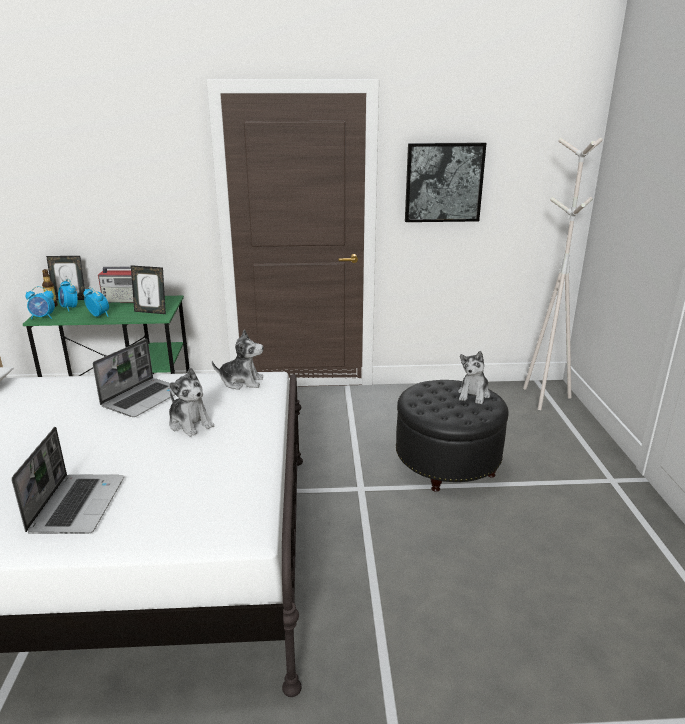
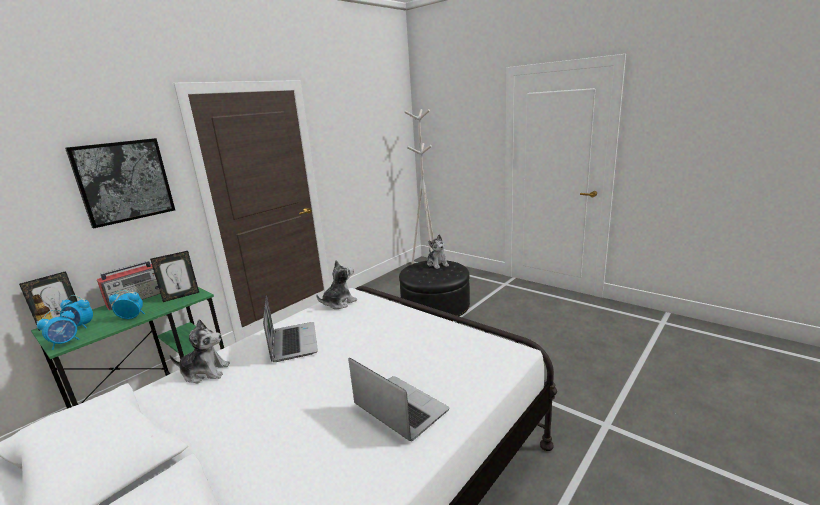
camera: 45 degrees left, 5 degrees down
plush toy [169,368,214,437] -> plush toy moved to [169,320,230,383]
picture [405,143,486,222] -> picture moved to [65,138,175,228]

